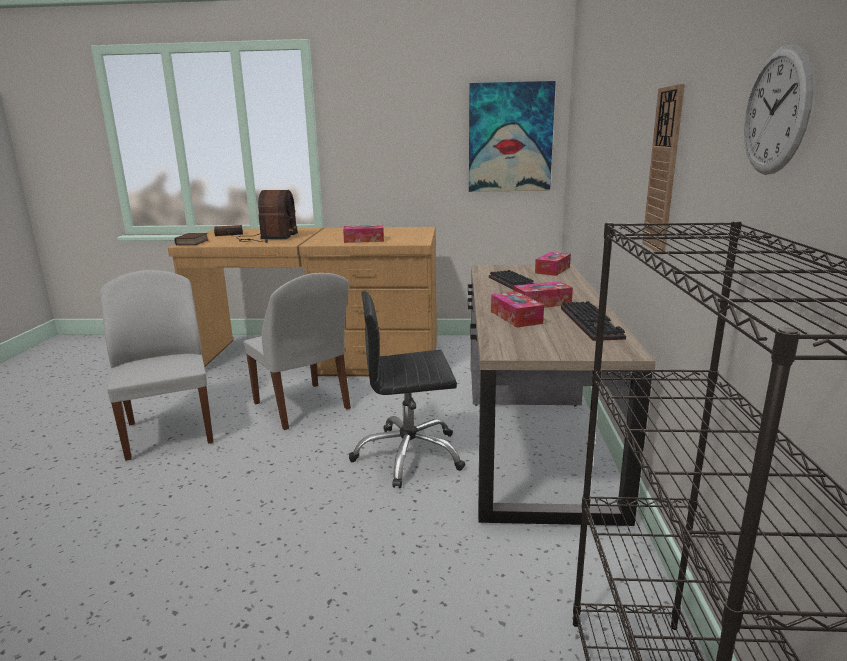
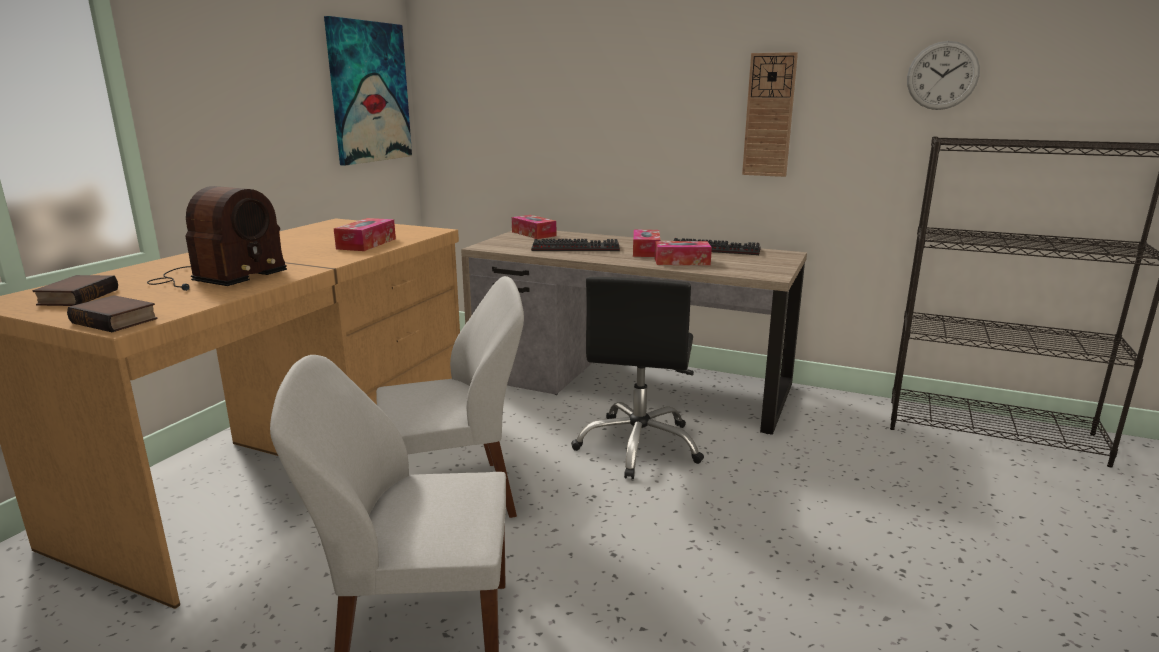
camera: 70 degrees left, 0 degrees up
radio [237,190,298,243] -> radio turned 90 degrees clockwise [147,186,287,291]

